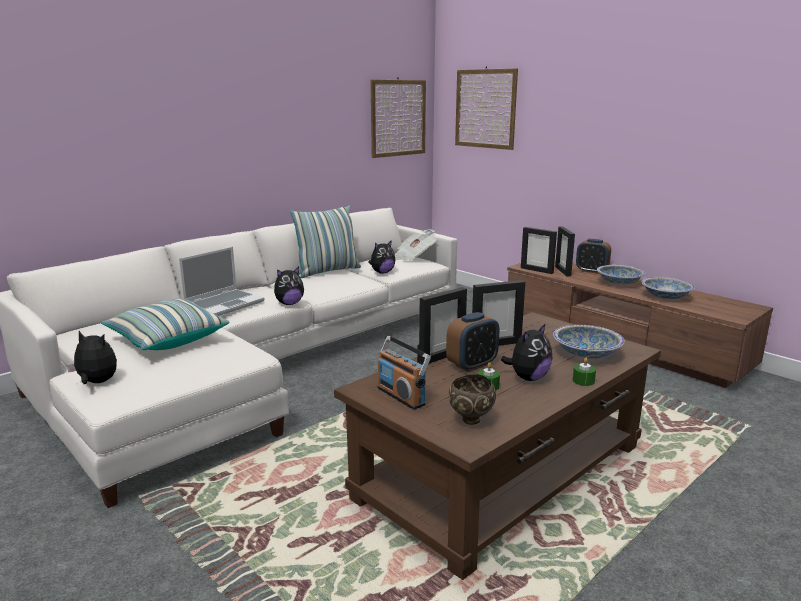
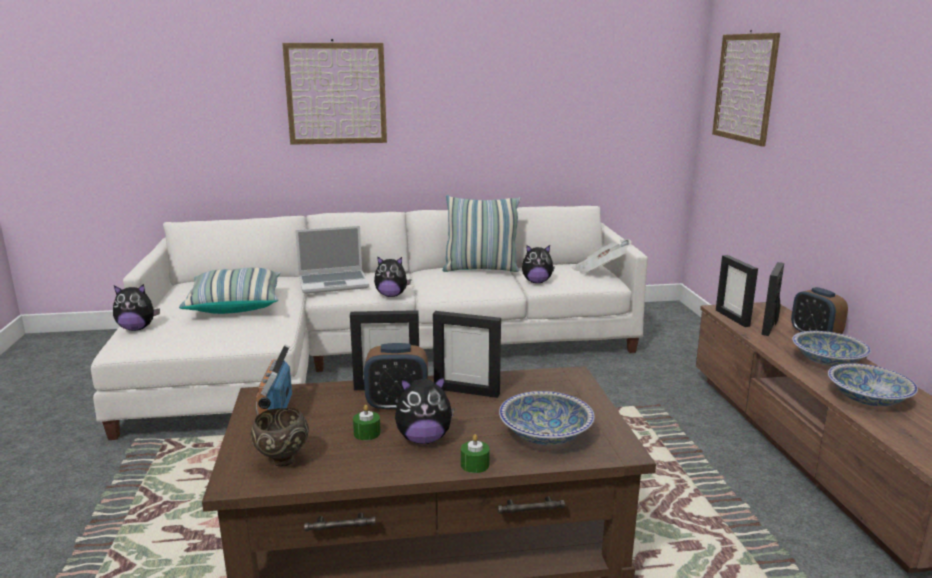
camera: 35 degrees right, 0 degrees up
plush toy [67,331,117,384] -> plush toy turned 120 degrees clockwise [113,284,160,331]
picture [371,77,426,158] -> picture moved to [282,39,387,145]

